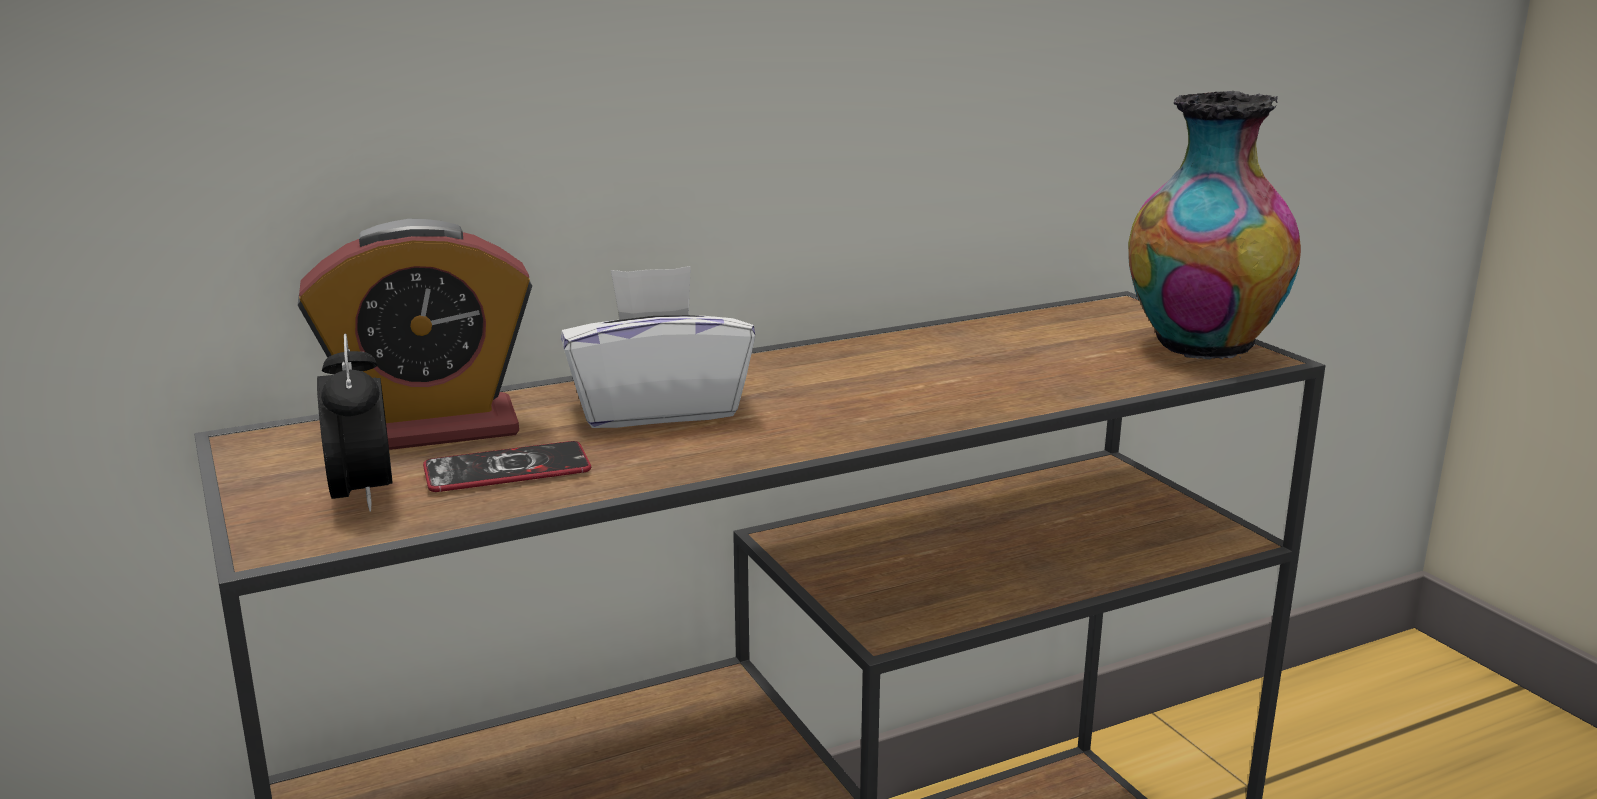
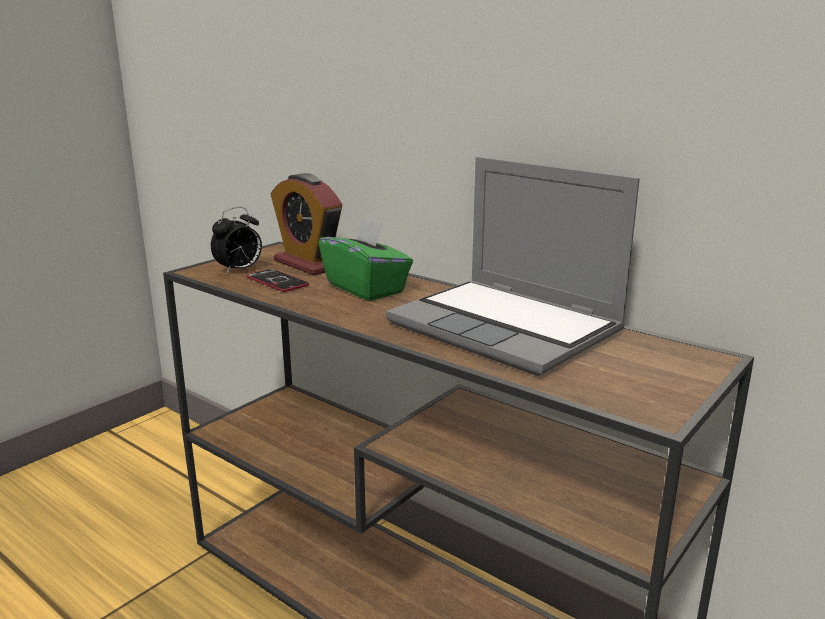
camera: 65 degrees right, 0 degrees up
white tissue box [561,266,755,428] -> green tissue box [319,216,413,301]
vase [1128,91,1301,359] -> none
none -> laptop [386,157,640,376]

